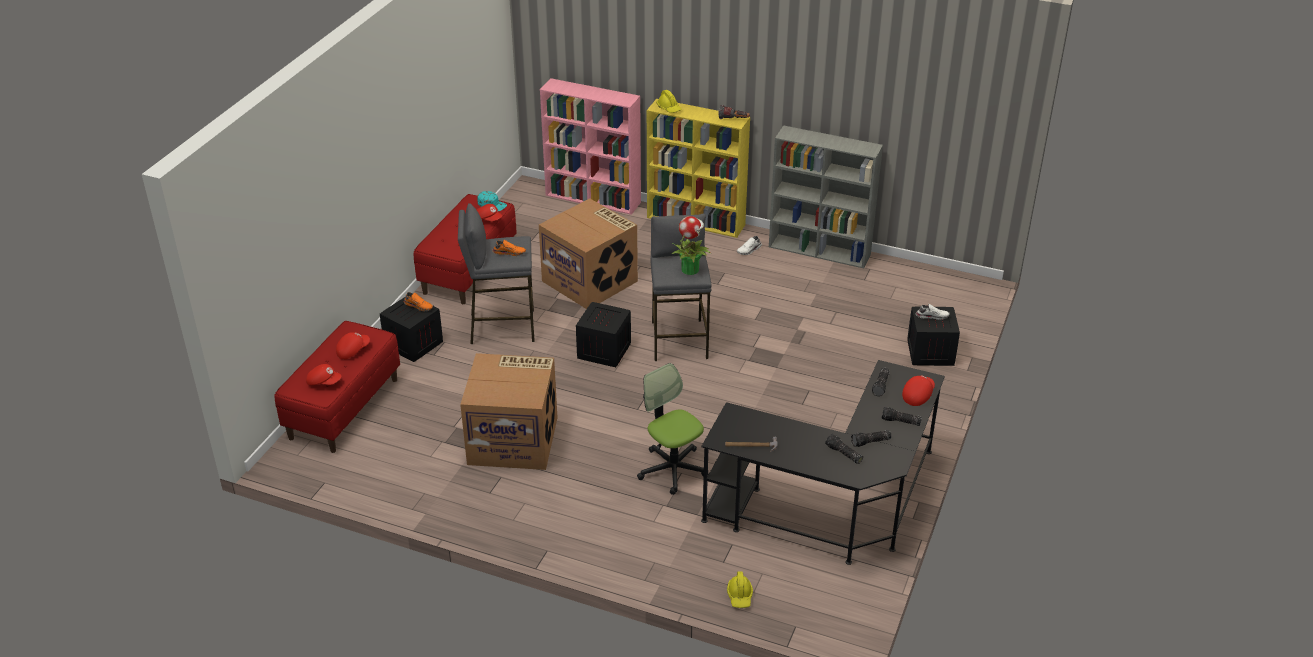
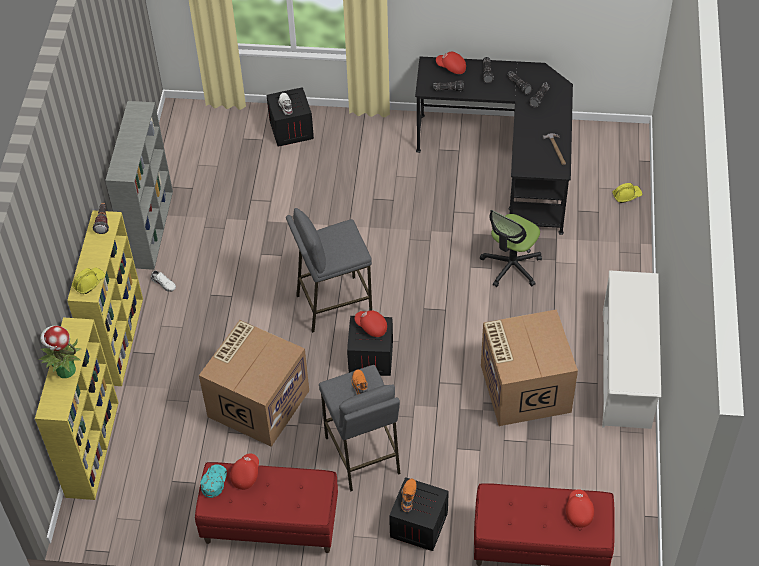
camera: 105 degrees left, 15 degrees up
red cap [336,332,370,359] -> red cap moved to [355,310,387,337]
pink bookcase [540,78,641,215] -> yellow bookcase [35,317,119,500]
potted plant [672,216,711,275] -> potted plant moved to [39,325,81,378]
none -> white shoe rack [602,270,661,429]

